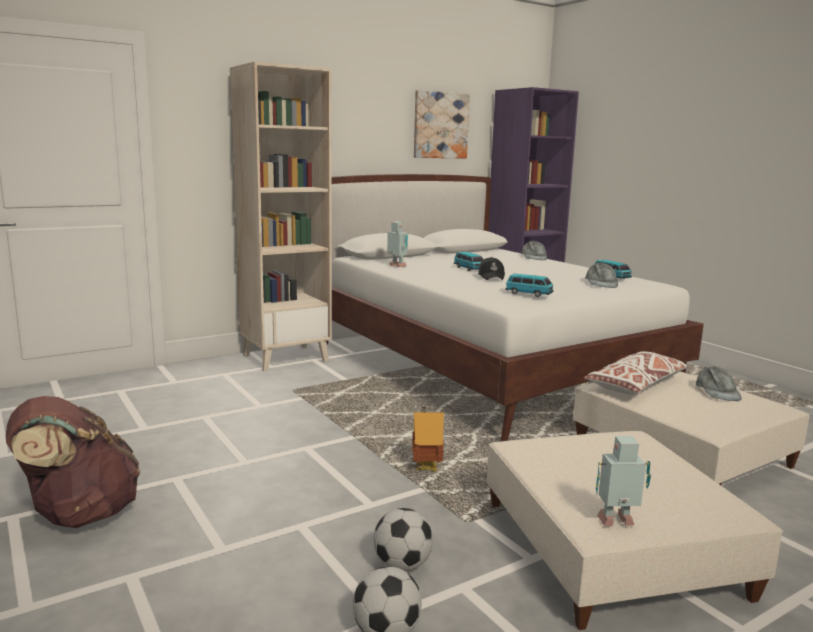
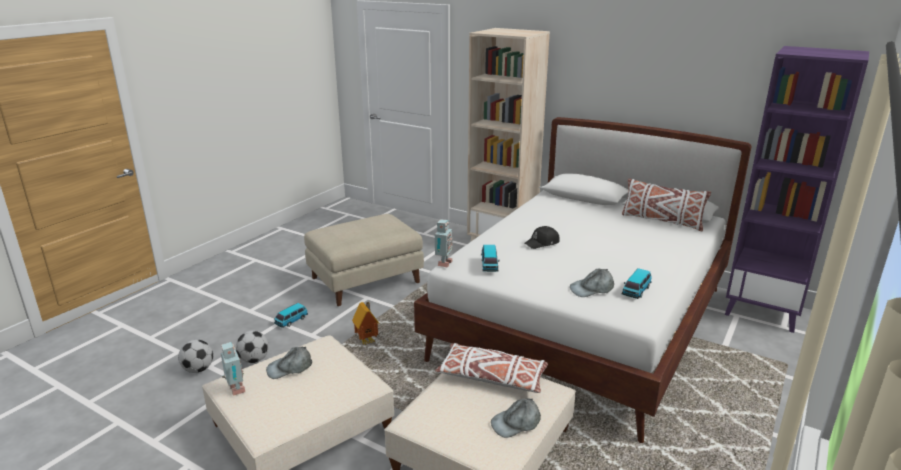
camera: 65 degrees right, 10 degrees up
brown backpack [6,396,141,528] -> none
toy robot [387,221,408,267] -> toy robot moved to [435,219,453,267]
picture [414,90,470,159] -> none
toy car [454,252,484,271] -> toy car moved to [274,303,308,328]
grey cap [521,241,547,260] -> grey cap moved to [266,347,312,379]
none -> beige ottoman [304,214,424,306]
none -> white pillow [622,179,711,231]

